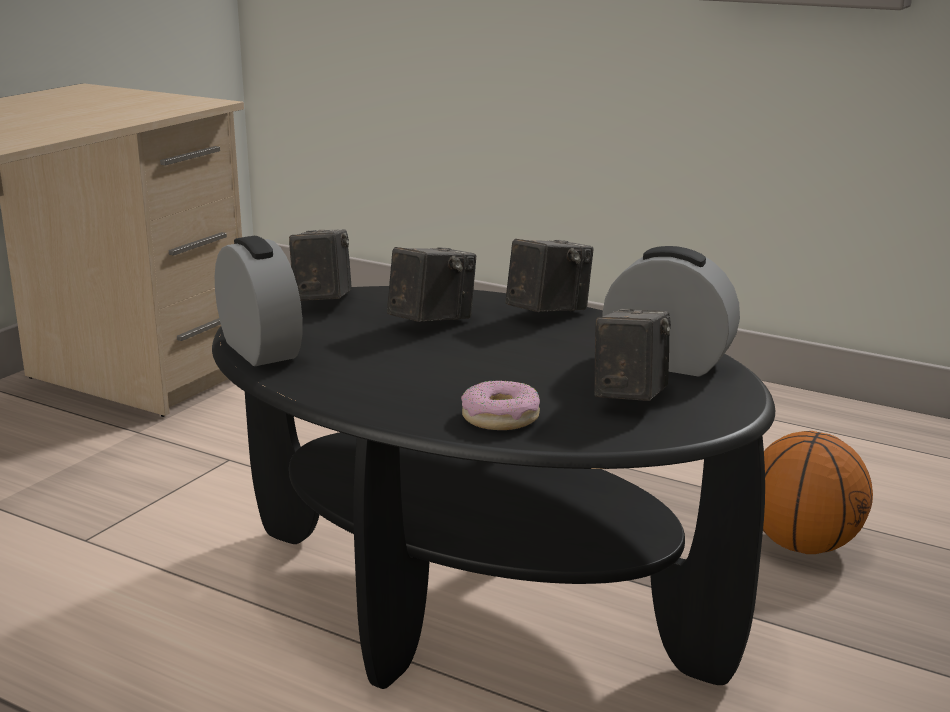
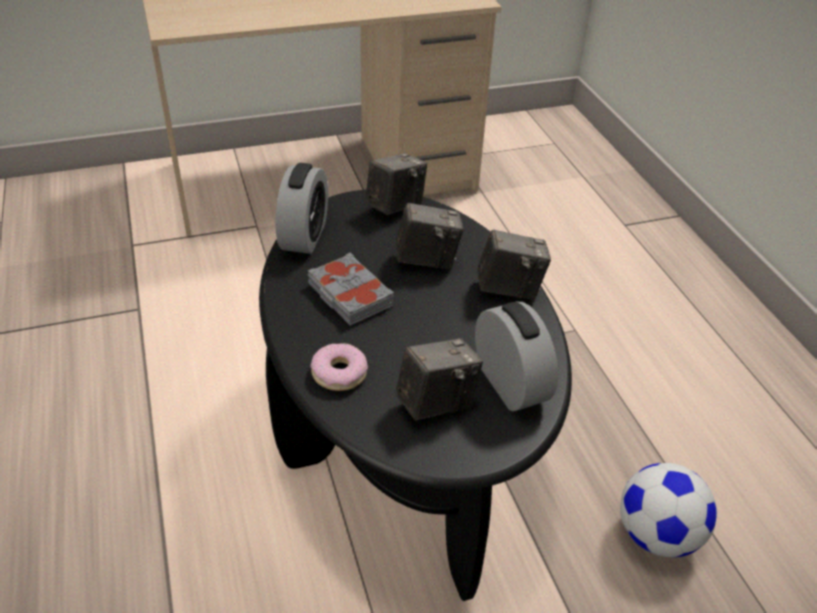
camera: 40 degrees right, 20 degrees up
basketball [763,431,873,554] -> football [620,463,717,557]
none -> grey book [308,252,394,326]

